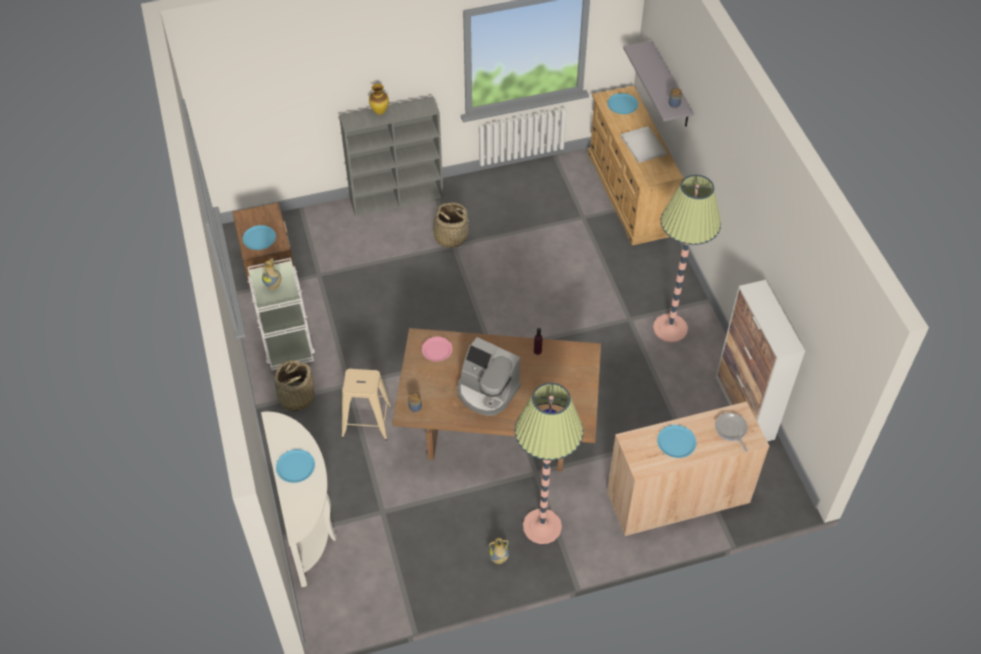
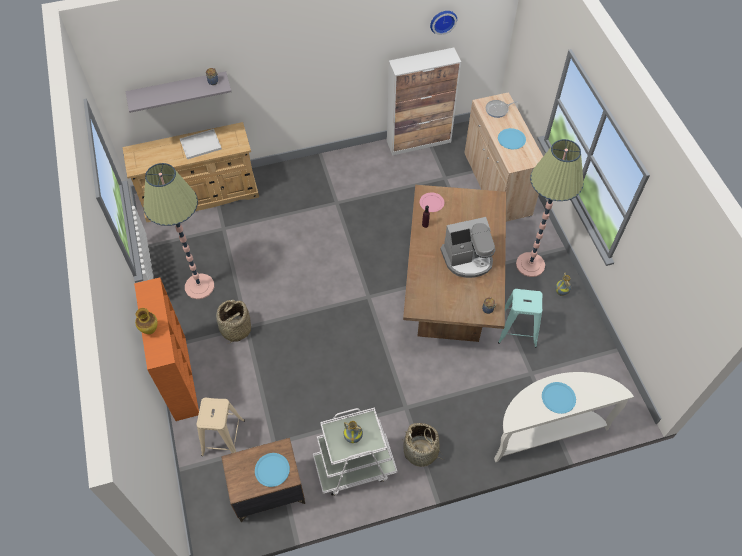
camera: 90 degrees left, 5 degrees up
grey bookcase [339,96,443,217] -> orange bookcase [134,277,199,421]
beige stool [341,369,392,440] -> beige stool moved to [196,398,245,456]
pink plate [422,337,453,362] -> pink plate moved to [420,192,444,212]
coffee machine [457,337,521,416] -> coffee machine turned 45 degrees clockwise [440,217,495,278]
blue plate [607,93,638,114] -> none
floor lamp [653,175,721,343] -> floor lamp moved to [143,163,214,299]
none -> wall clock [430,11,457,35]
none -> turquoise stool [498,289,543,348]

